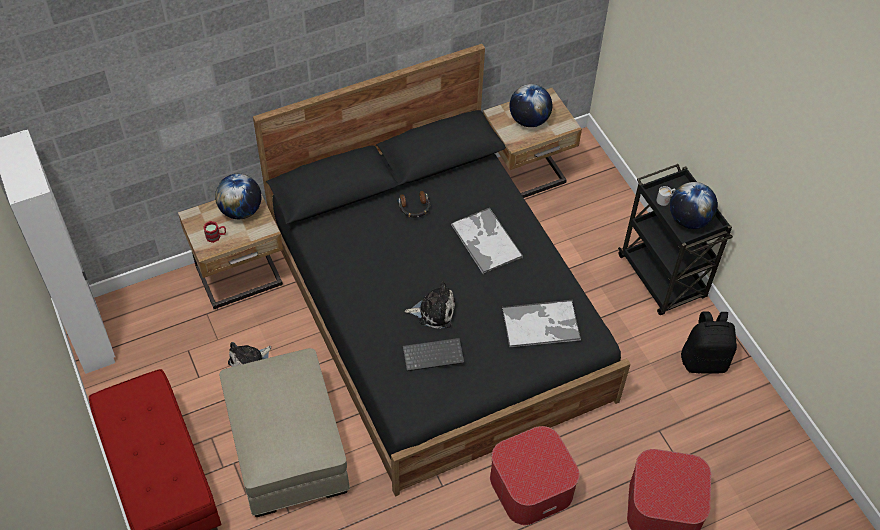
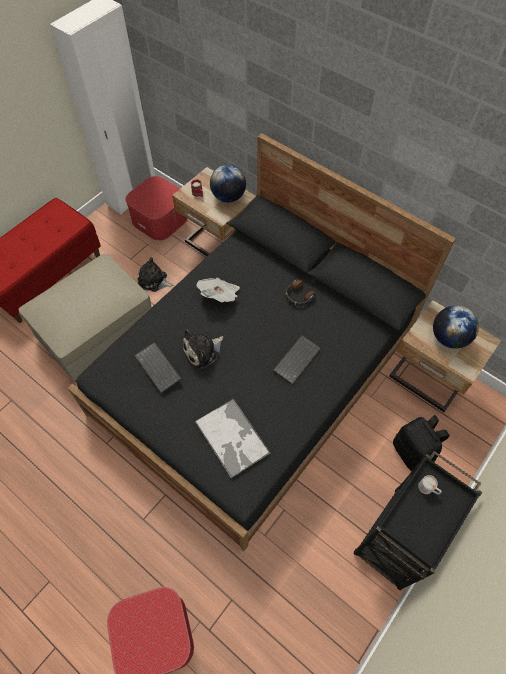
camera: 65 degrees right, 5 degrees up
plush toy [405,281,455,329] -> plush toy turned 75 degrees clockwise [182,329,224,369]
tray [451,208,523,274] -> keyboard [273,335,321,385]
ottoman [490,426,580,525] -> ottoman moved to [125,176,187,241]
globe [670,182,718,229] -> none
black backpack [681,311,737,374] -> black backpack moved to [393,415,450,471]
none -> newspaper [196,278,240,302]

